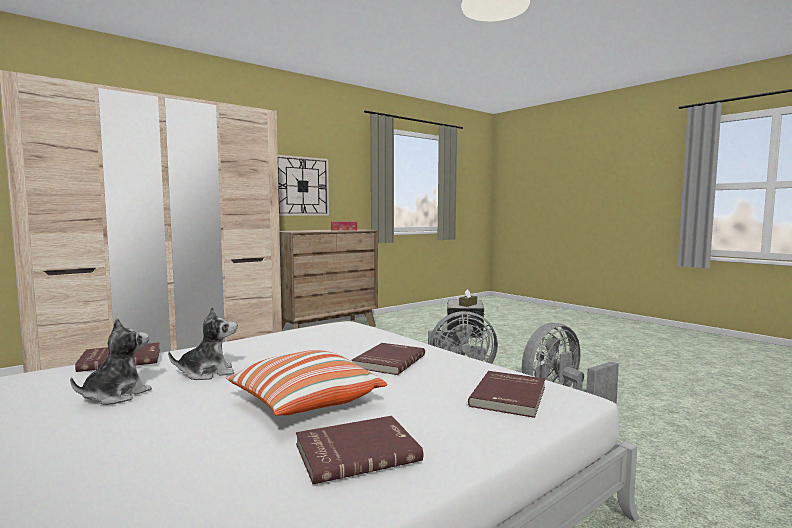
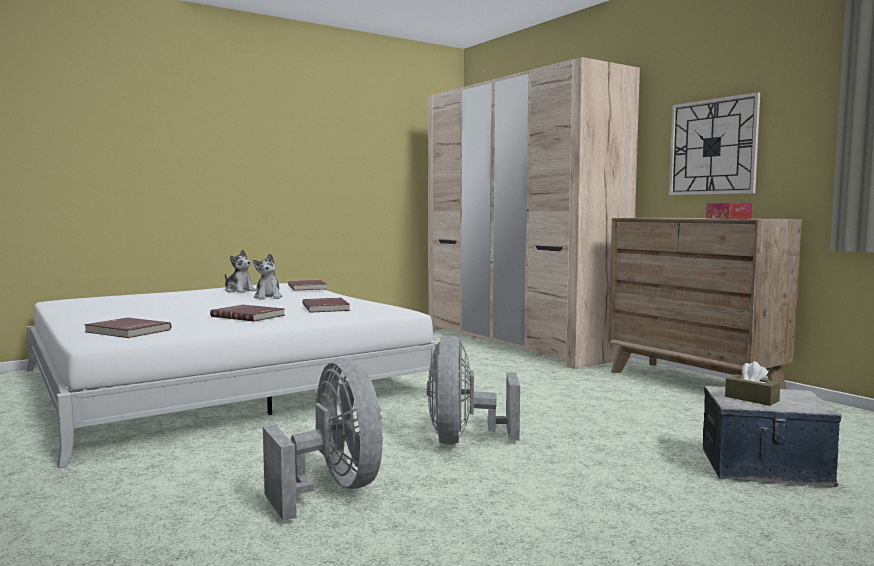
camera: 95 degrees right, 0 degrees up
pillow [226,350,387,416] -> none
red book [296,416,423,484] -> red book moved to [302,298,350,313]

